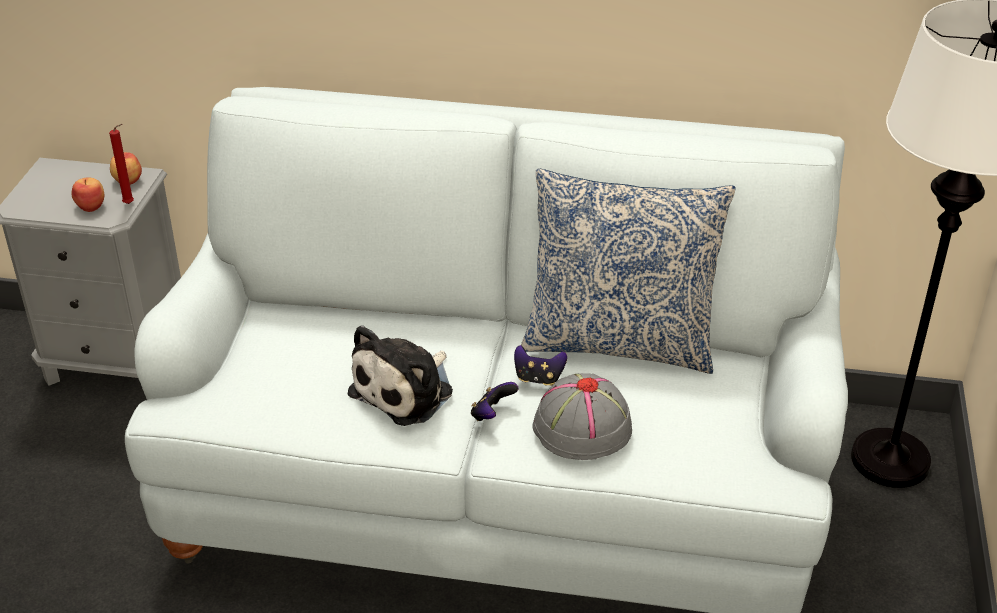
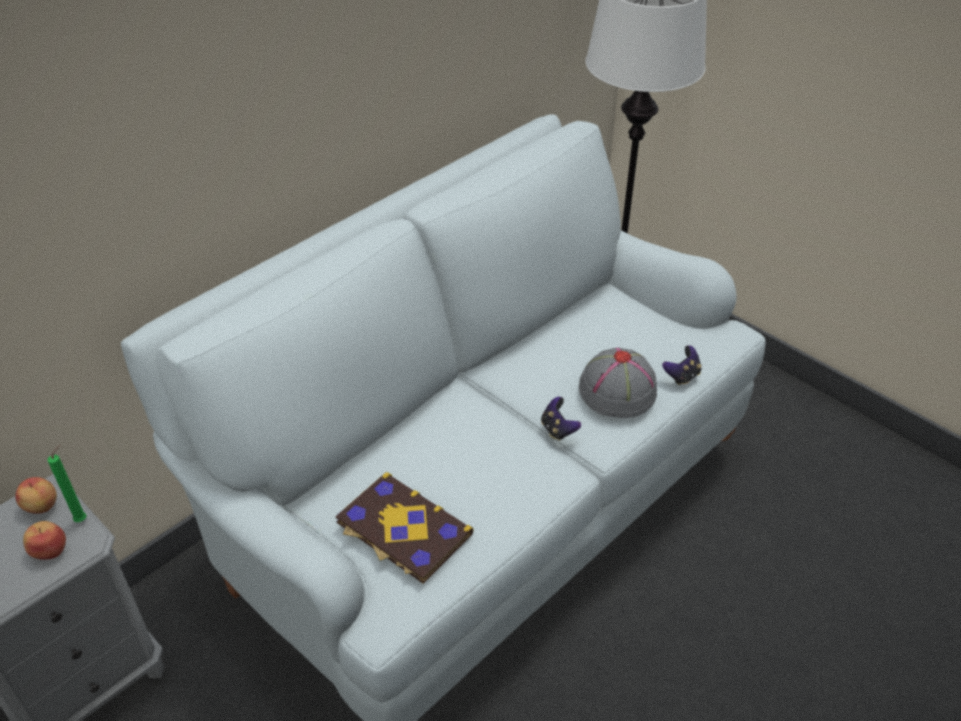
camera: 55 degrees left, 5 degrees up
red candle [109,124,134,204] -> green candle [48,445,86,522]
plush toy [348,325,453,426] -> none
game controller [514,345,567,386] -> game controller moved to [662,345,702,385]
pillow [521,169,736,374] -> none
none -> book [336,472,473,584]

